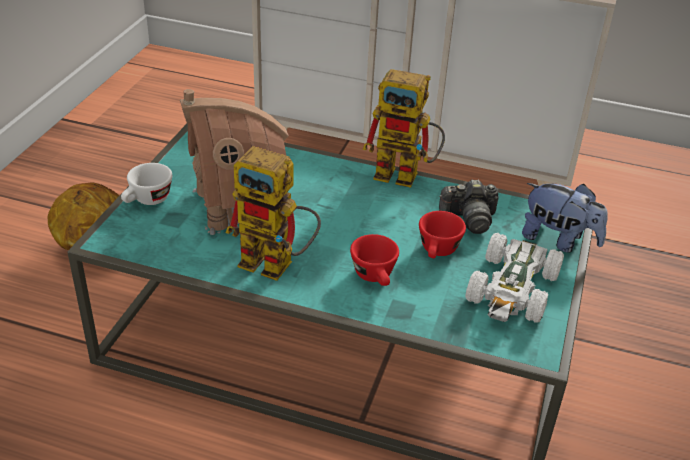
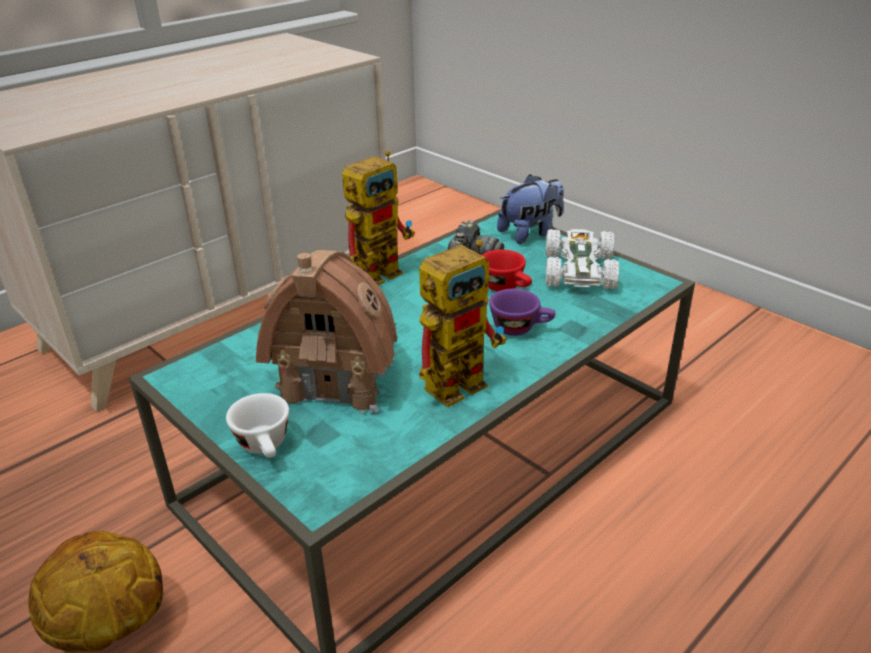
camera: 60 degrees left, 5 degrees down
red cup [350,234,399,286] -> purple cup [489,289,555,336]
white toy car [465,233,564,323] -> white toy car turned 135 degrees counterclockwise [546,229,619,289]

